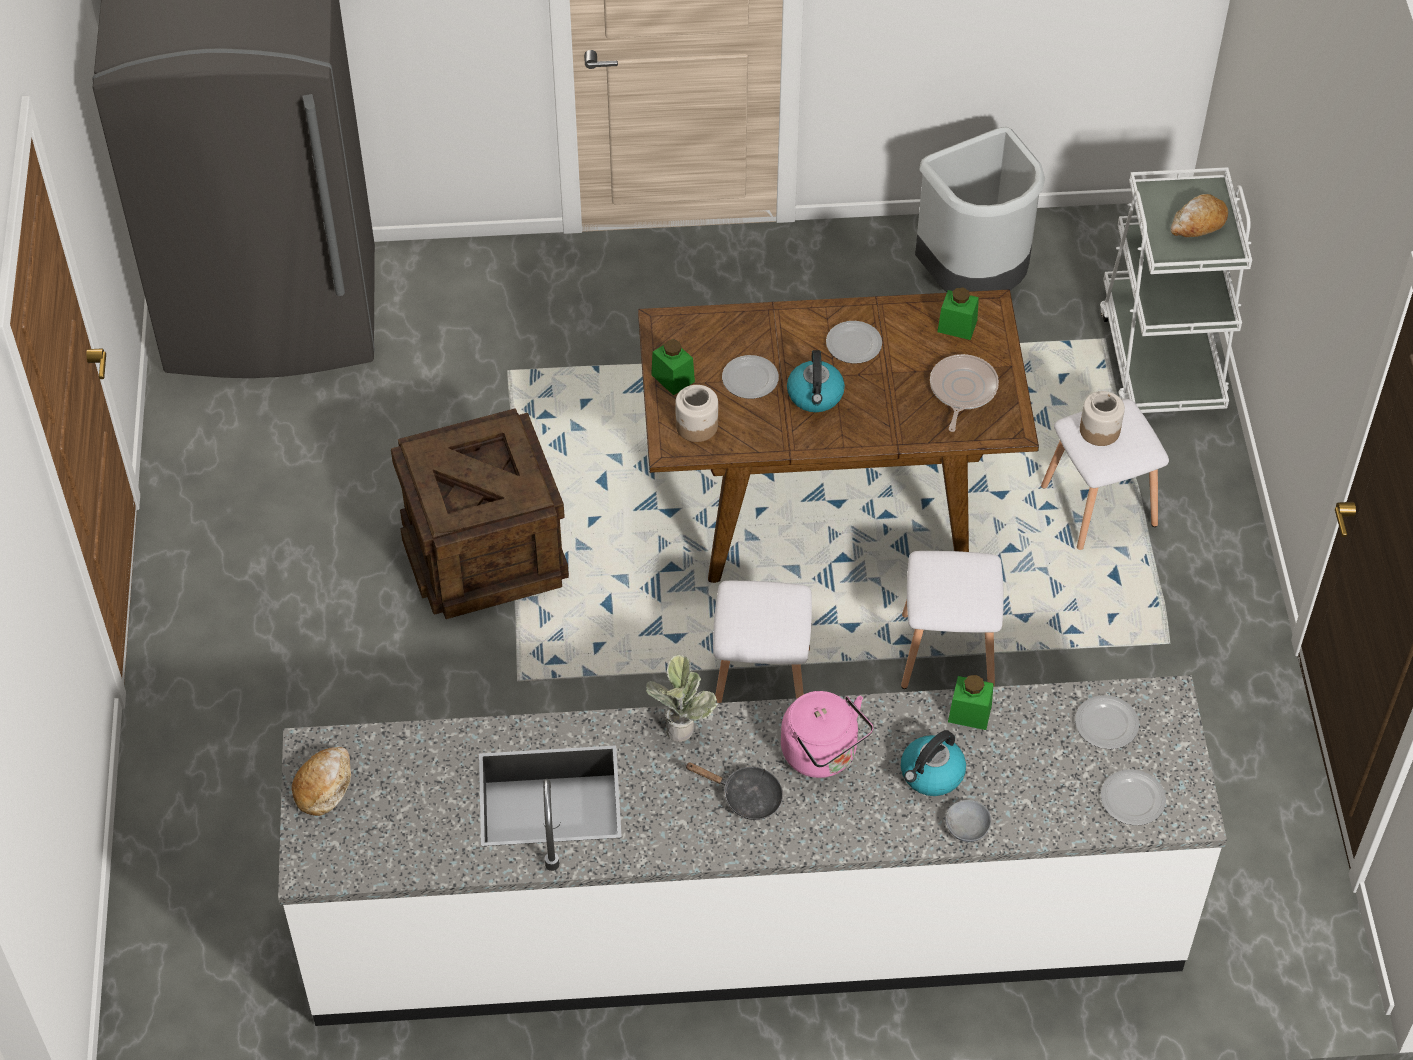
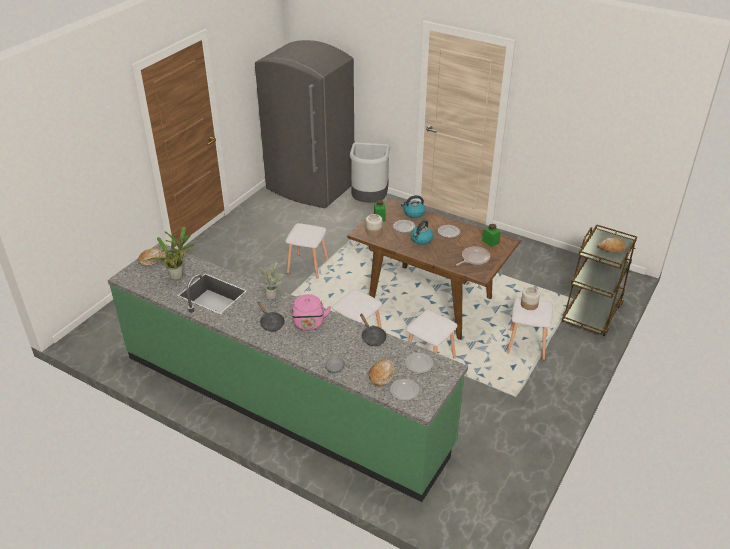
camera: 35 degrees right, 15 degrees down
white counter [278,675,1227,1026] -> green counter [108,243,468,502]
crate [391,408,569,619] -> white stool [285,223,328,279]
kettle [901,730,966,796] -> kettle moved to [401,195,426,218]
grey trash can [915,127,1045,292] -> grey trash can moved to [350,143,390,203]
green jar [948,675,994,730] -> black frying pan [360,314,387,346]
white cart [1100,167,1252,413] -> brown cart [562,224,637,336]
none -> potted plant [146,227,195,280]
none -> bread [369,359,395,387]

